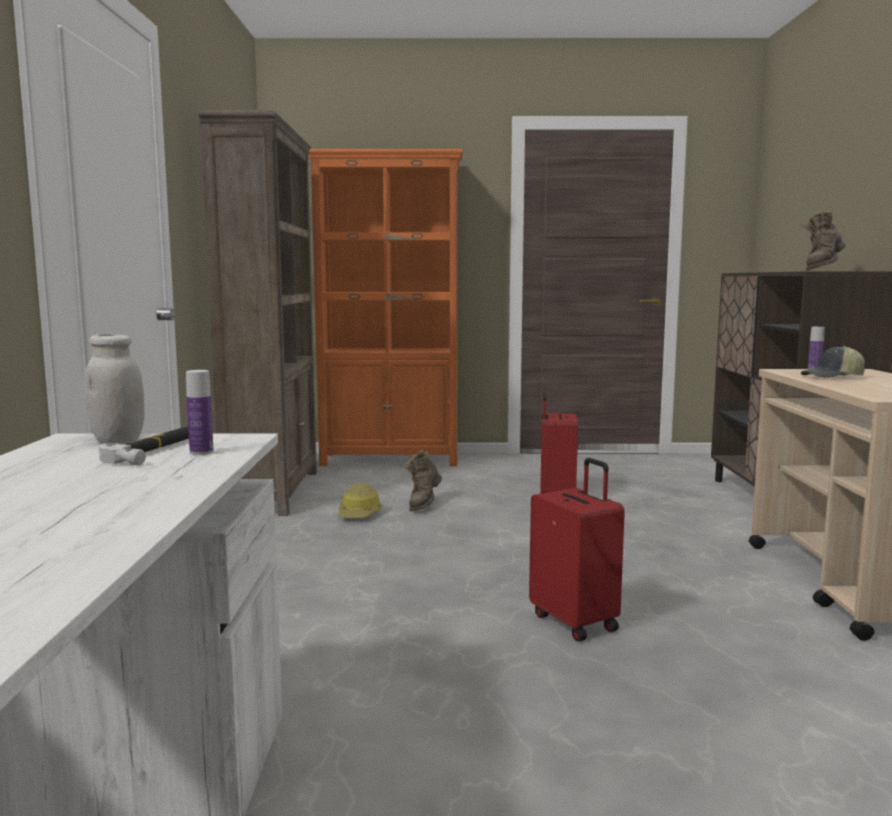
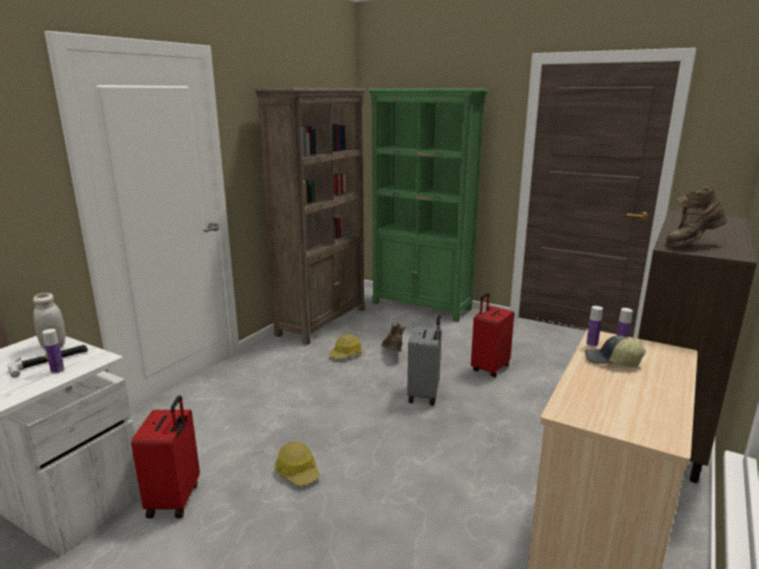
camera: 30 degrees right, 10 degrees up
orange bookcase [308,149,463,466] -> green bookcase [368,88,488,322]
brown boot [403,450,442,511] -> brown boot turned 120 degrees clockwise [381,322,406,352]
red suitcase [529,458,625,641] -> red suitcase moved to [131,396,200,518]
none -> hard hat [275,441,320,486]
none -> grey suitcase [407,315,442,406]
none -> bottle [586,306,603,347]

